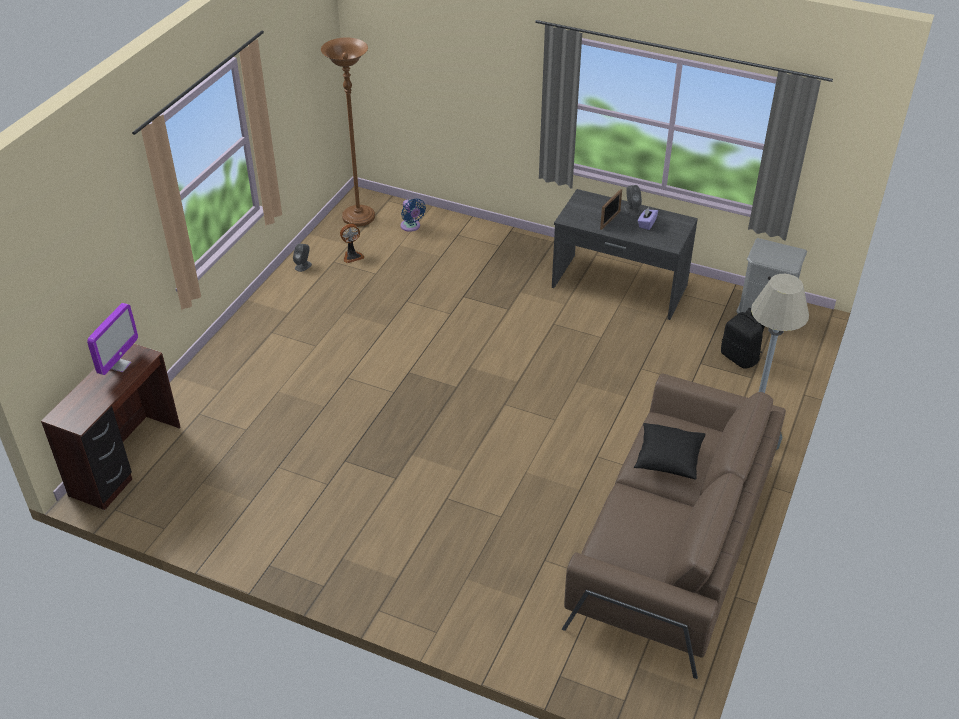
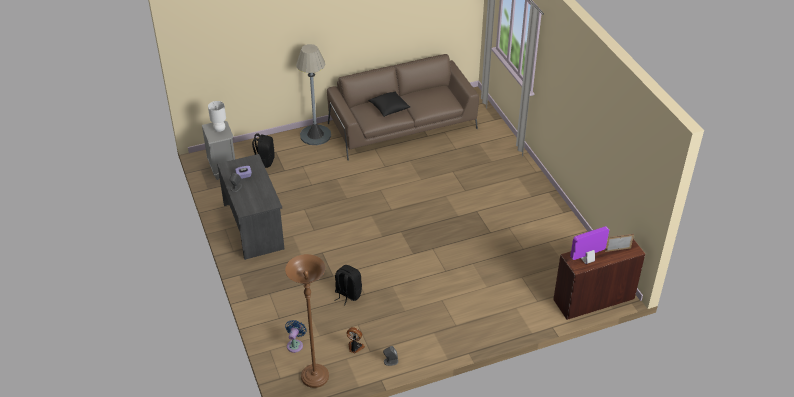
camera: 135 degrees left, 0 degrees up
picture frame [600,189,622,230] -> picture frame moved to [605,234,634,252]
none -> white table lamp [208,101,226,132]
none -> black backpack [334,265,362,306]

